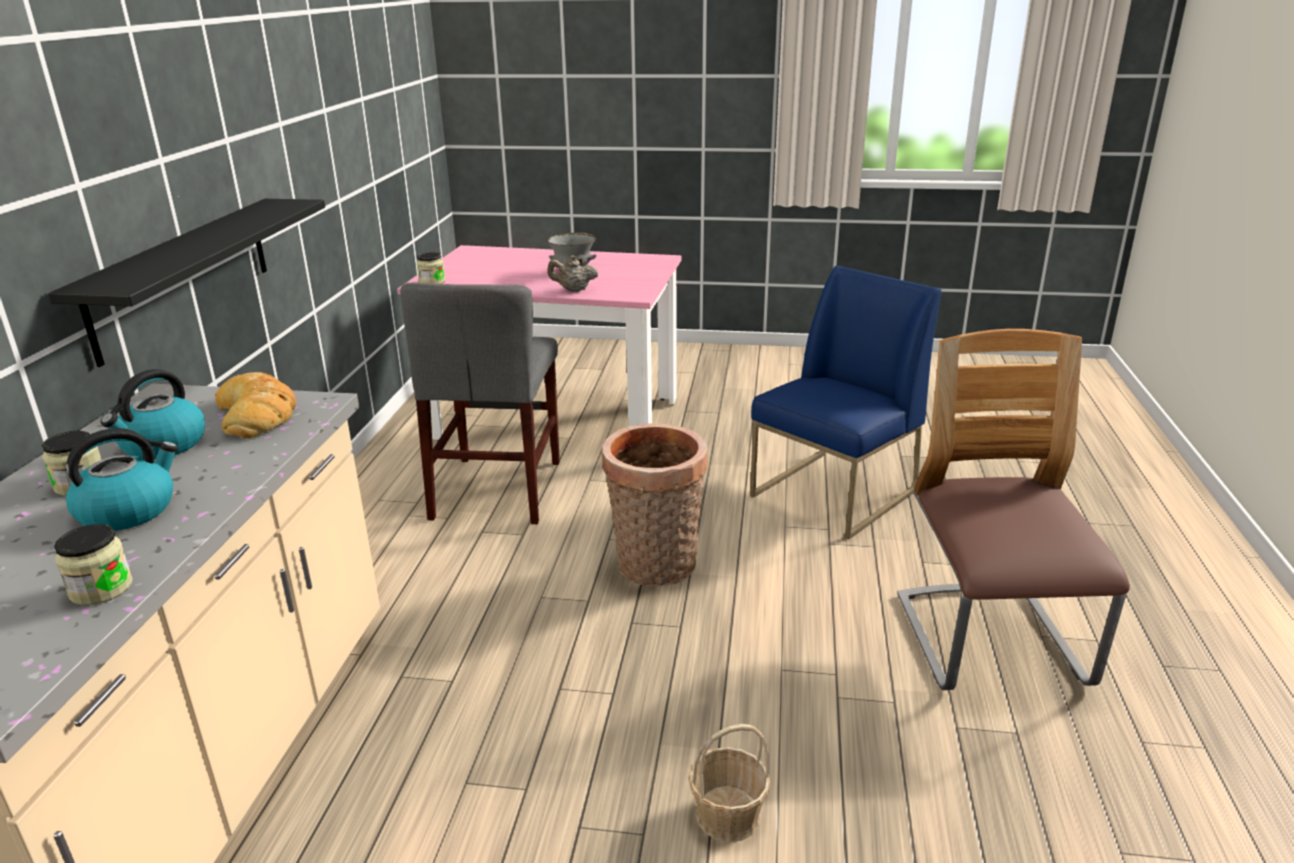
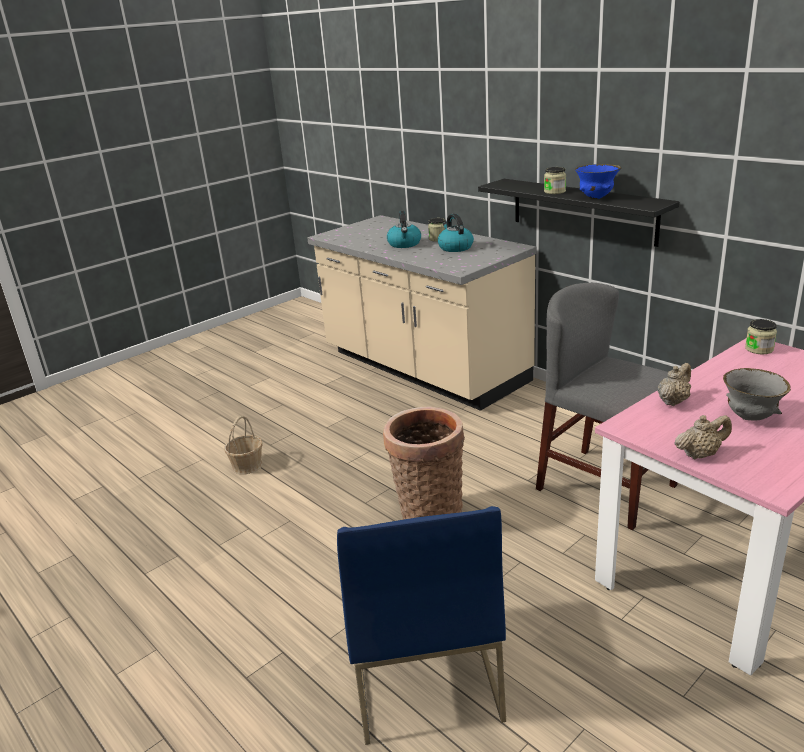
camera: 130 degrees right, 0 degrees up
jar [54,524,133,605] -> jar moved to [544,167,566,194]
bread [215,372,296,439] -> none
chair [897,329,1130,690] -> none
none -> blue bowl [575,164,621,199]
none -> beige teapot [674,415,732,460]

